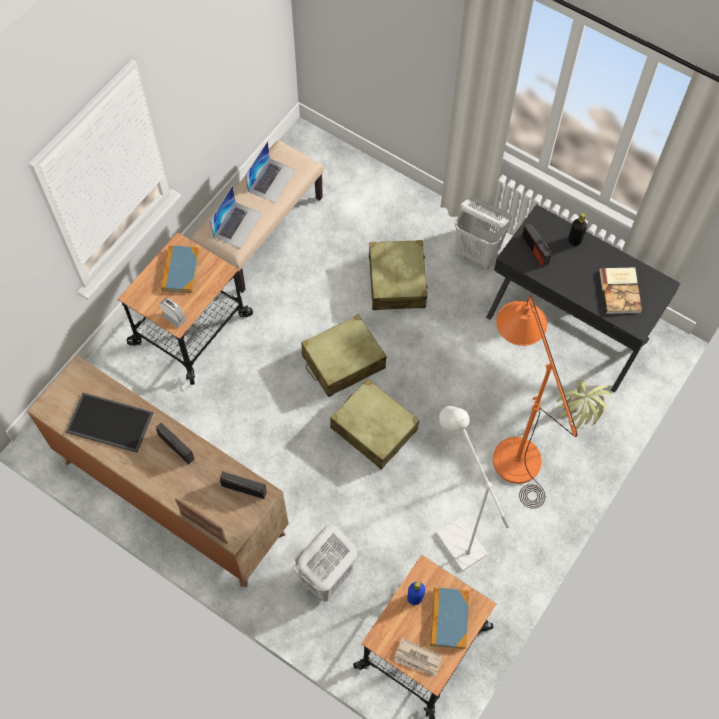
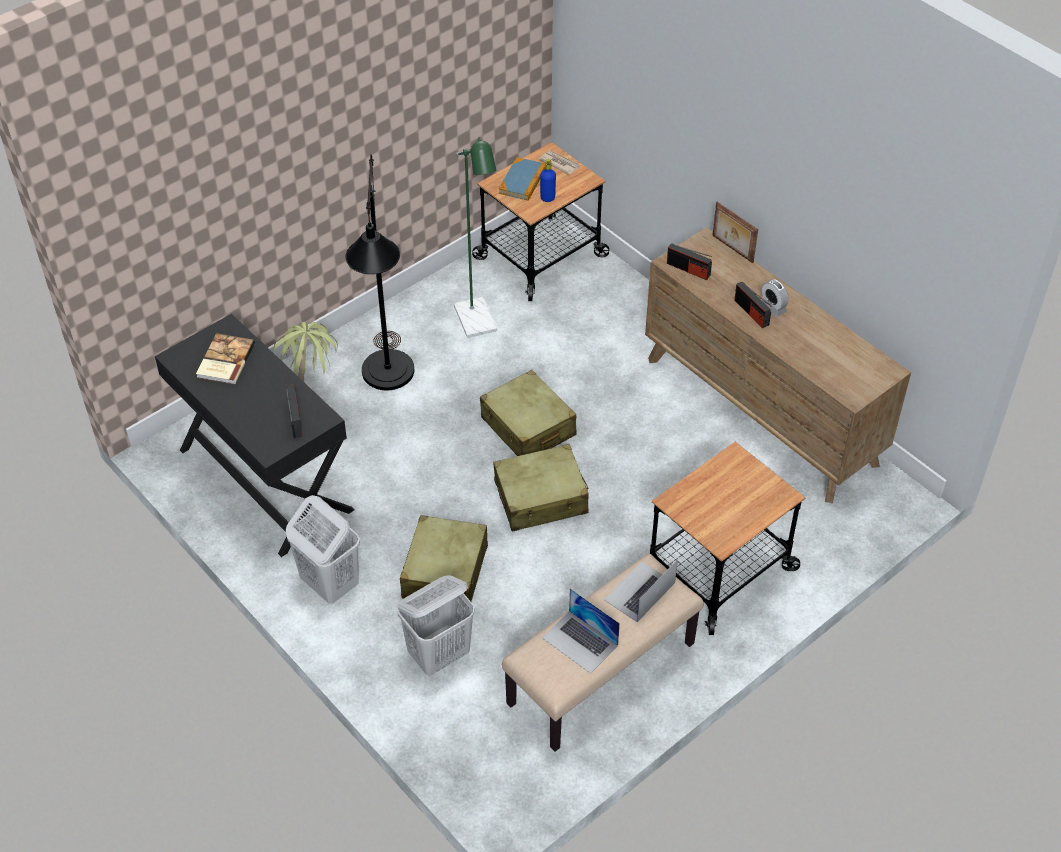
camera: 165 degrees left, 15 degrees down
tray [66,393,153,453] -> none
alarm clock [160,298,187,328] -> alarm clock moved to [762,279,789,317]
book [161,245,199,293] -> none
laptop [245,141,296,203] -> laptop turned 90 degrees counterclockwise [542,588,620,674]
white laundry basket [293,525,357,602] -> white laundry basket moved to [397,575,474,676]
white floor lamp [436,406,510,571] -> green floor lamp [454,137,497,338]
orange floor lamp [493,296,577,508] -> black floor lamp [346,154,414,390]
black bottle [568,213,587,246] -> none

